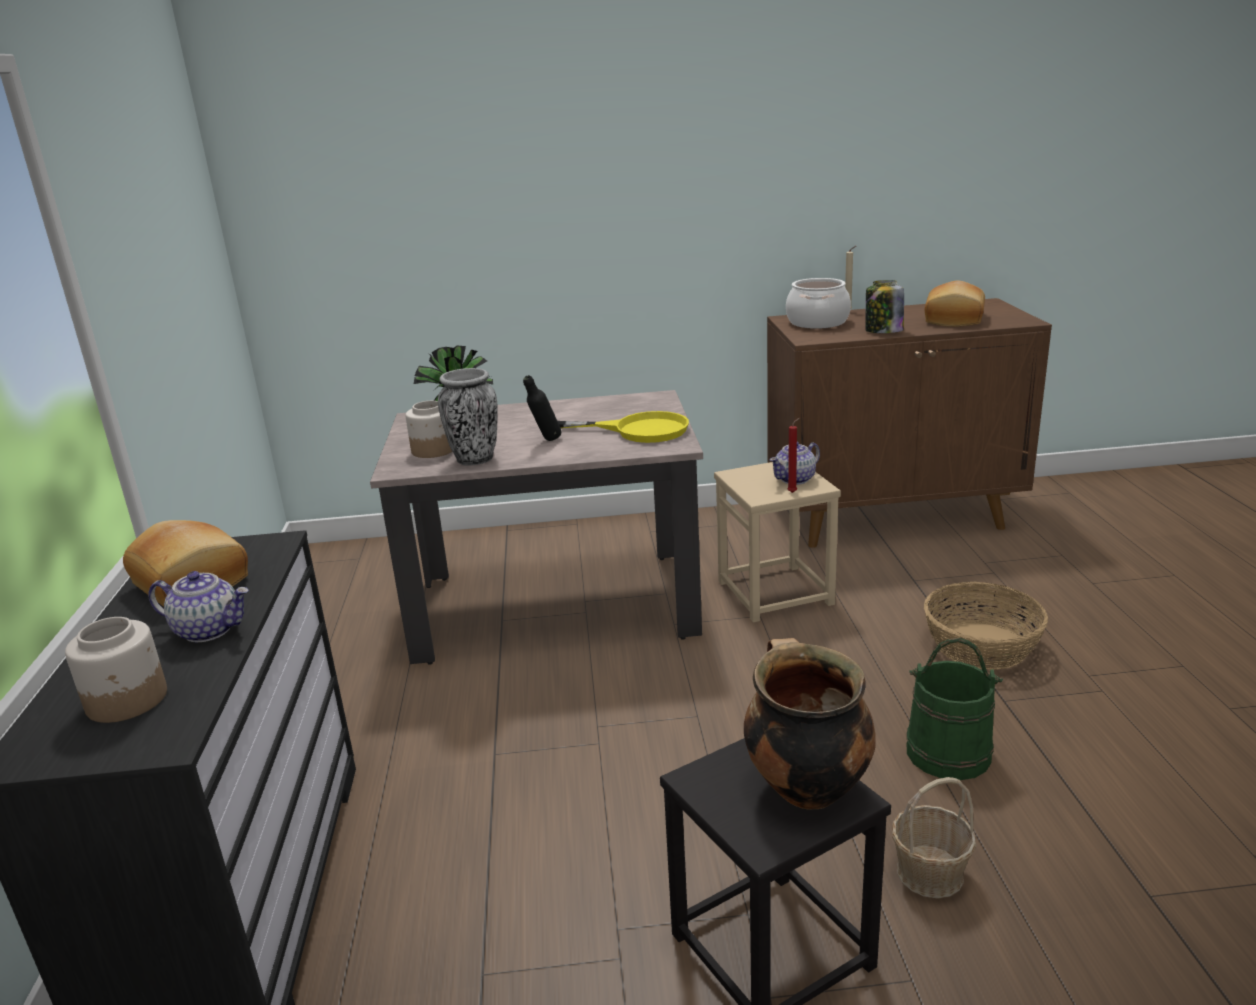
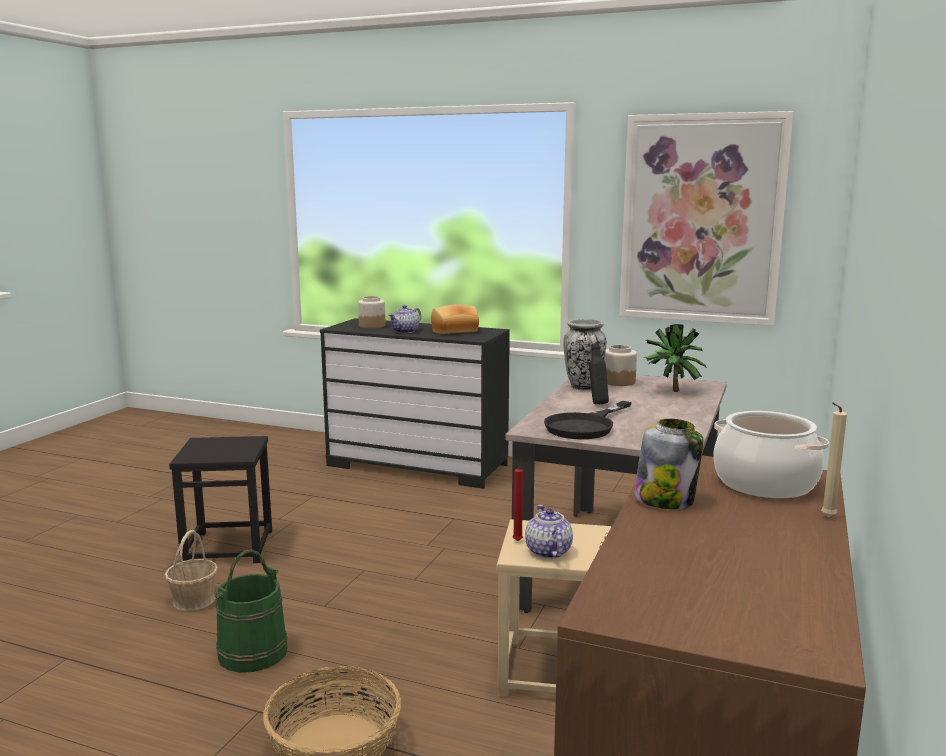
camera: 115 degrees right, 10 degrees down
yellow frying pan [558,411,689,443] -> black frying pan [544,401,632,439]
cooking pot [744,638,876,810] -> none
bread [925,280,985,327] -> none
none -> picture [619,111,794,326]

